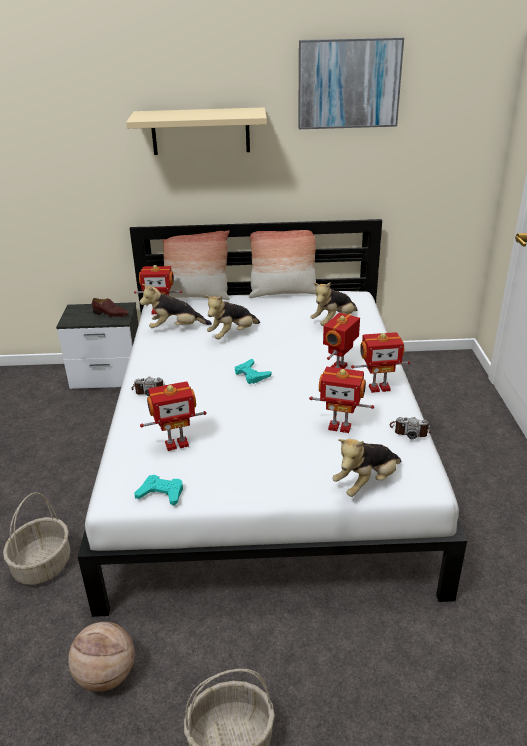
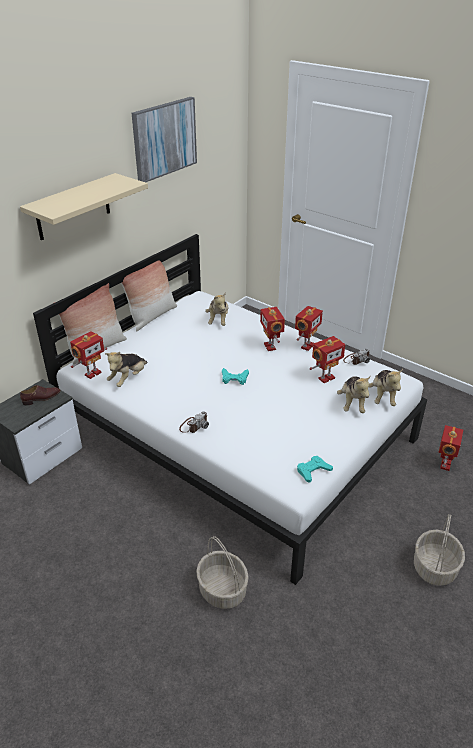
camera: 50 degrees left, 5 degrees up
basketball [68,622,135,692] -> none
toy robot [140,381,207,451] -> toy robot moved to [439,425,463,471]
plush toy [205,295,260,339] -> plush toy moved to [337,375,371,413]

